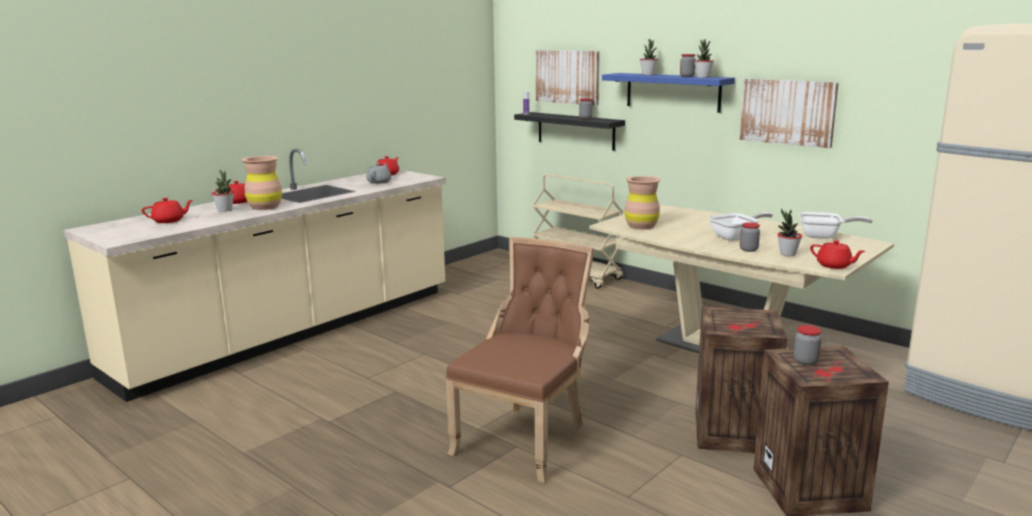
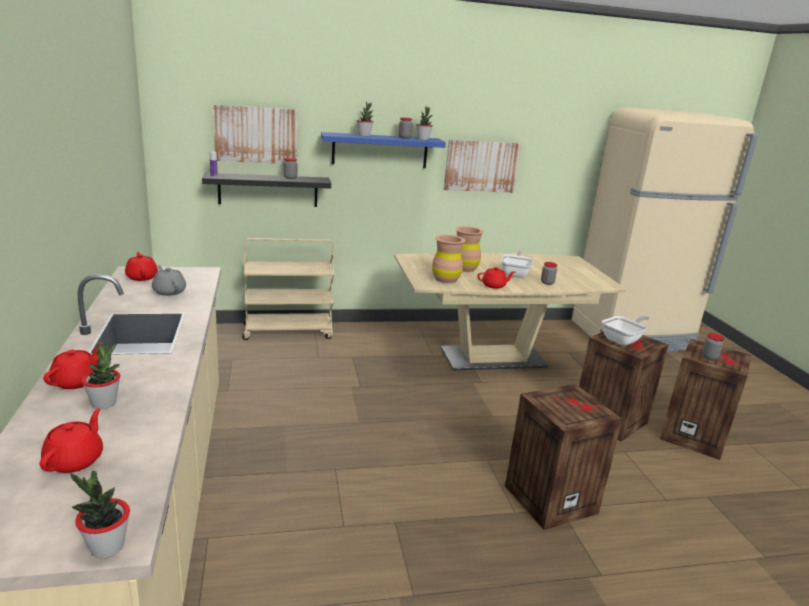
camera: 55 degrees left, 5 degrees up
brown vase [242,156,282,210] -> brown vase moved to [455,226,484,272]
brown chair [446,237,594,483] -> crate [505,384,622,530]
potted plant [777,209,802,256] -> potted plant moved to [71,471,130,559]
frying pan [799,212,873,239] -> frying pan moved to [602,315,650,346]
red teapot [810,240,865,269] -> red teapot moved to [477,267,515,289]

